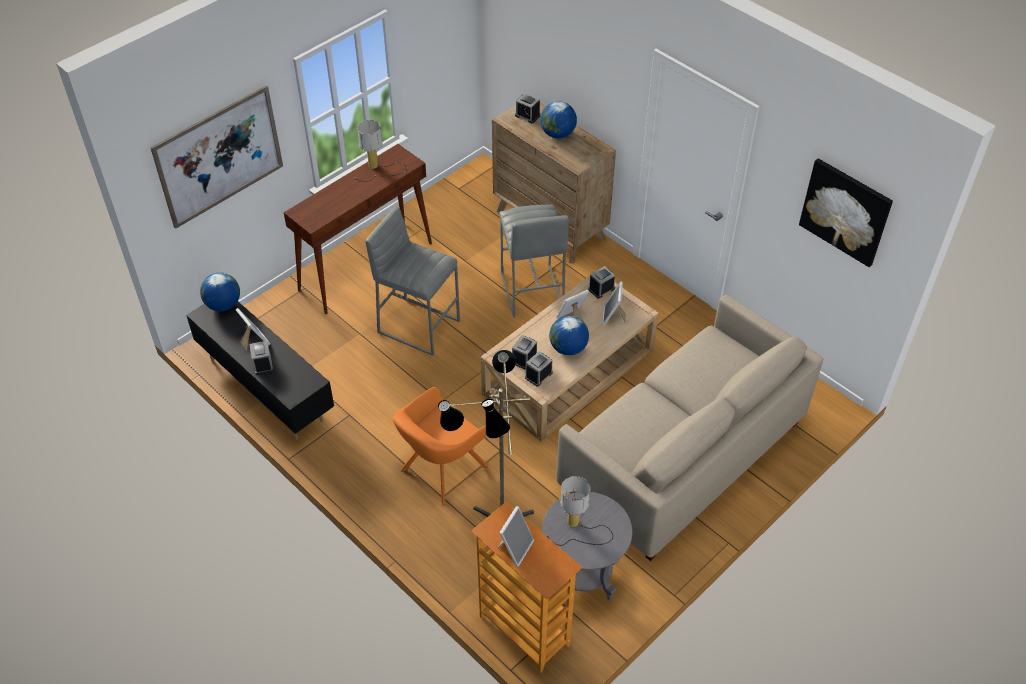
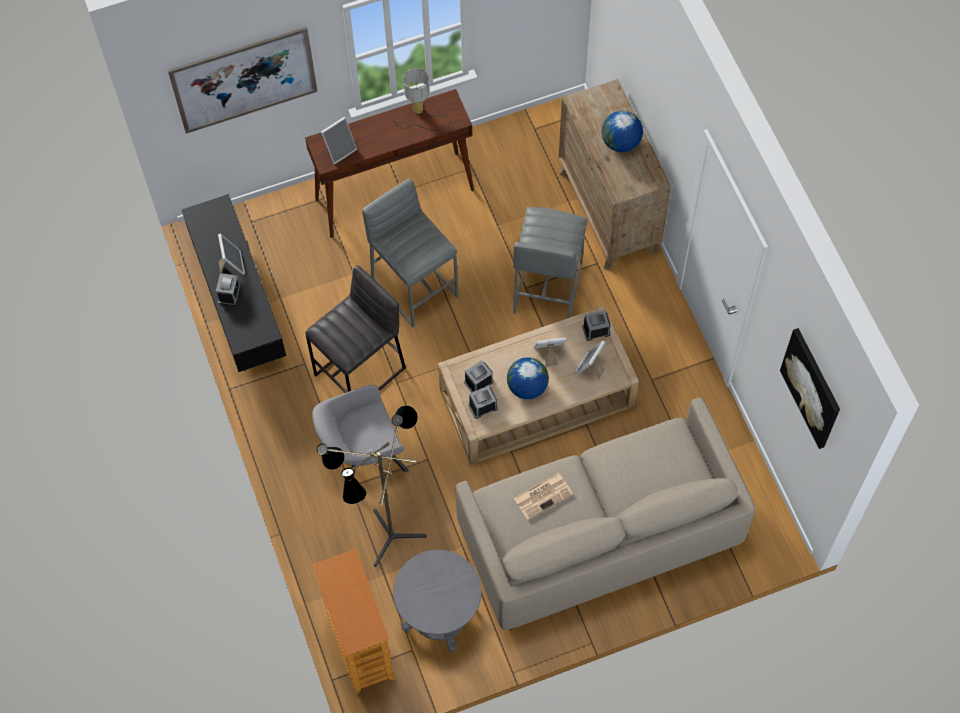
camera: 25 degrees right, 15 degrees up
globe [200,273,240,311] -> none
orange armchair [393,387,489,506] -> grey armchair [312,385,409,476]
picture frame [497,506,534,567] -> picture frame moved to [321,117,357,164]
alarm clock [515,93,540,123] -> none
table lamp [546,476,613,546] -> none
none -> grey stool [305,265,406,393]
none -> newspaper [514,473,573,520]

